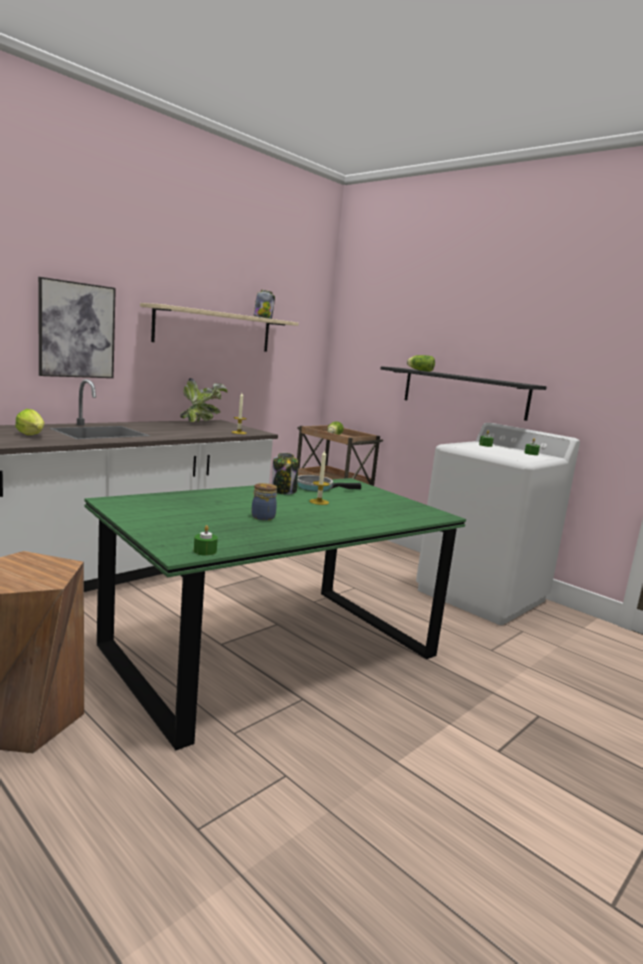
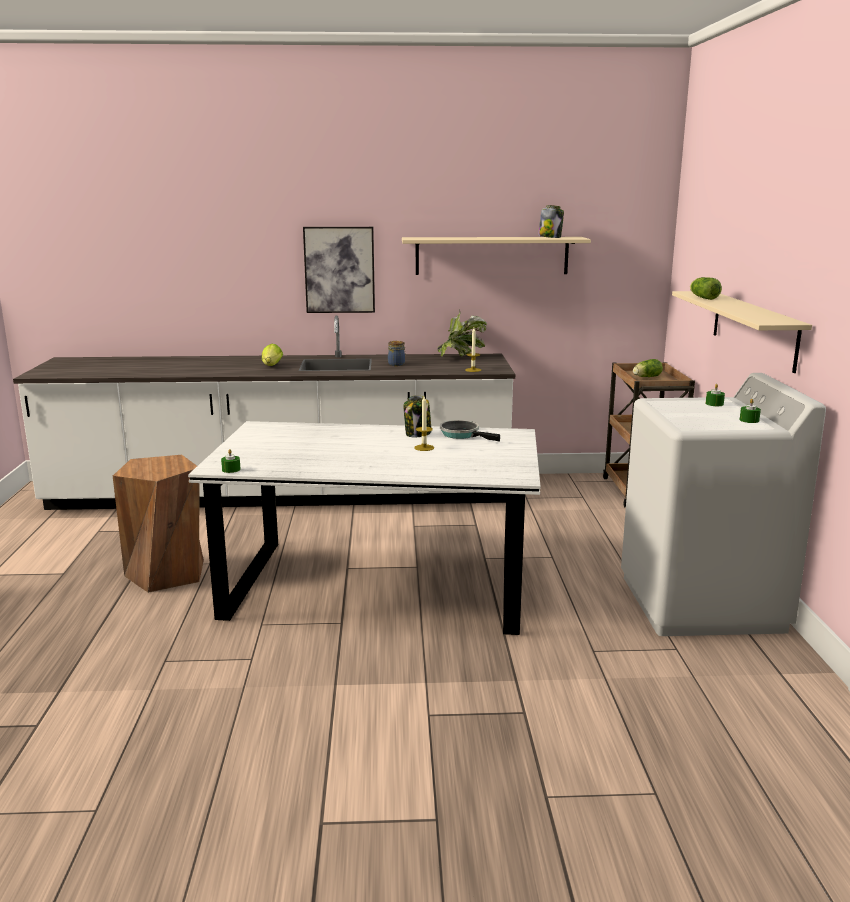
camera: 45 degrees right, 5 degrees up
green dining table [85,478,466,750] -> white dining table [188,421,540,635]
jar [251,483,277,520] -> jar moved to [388,341,406,366]
black shelf [380,366,547,421] -> beige shelf [672,291,812,373]

